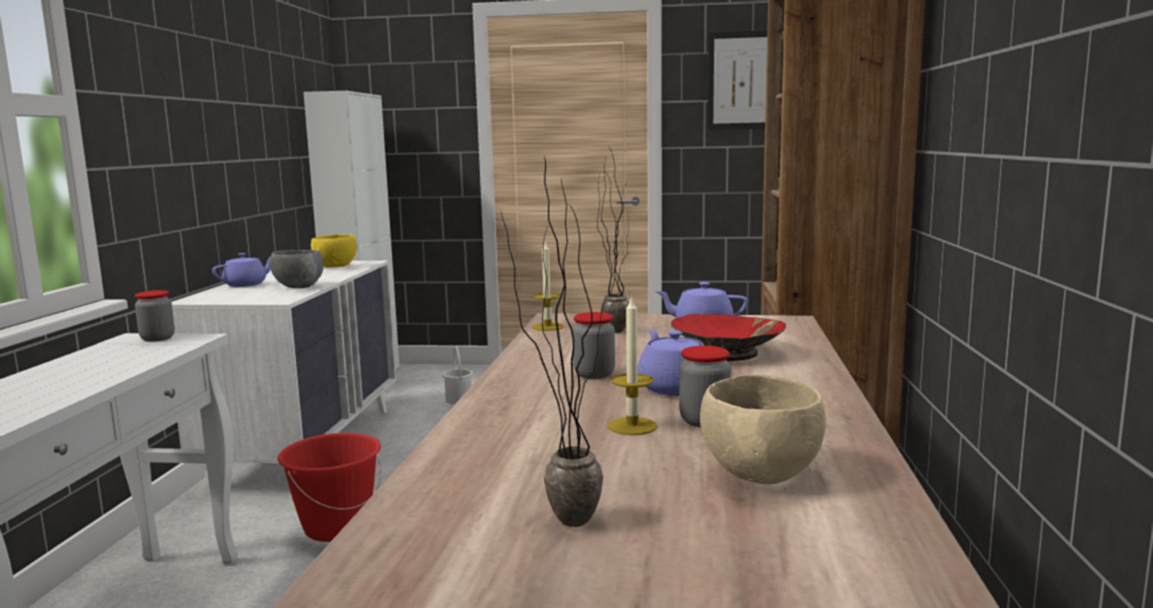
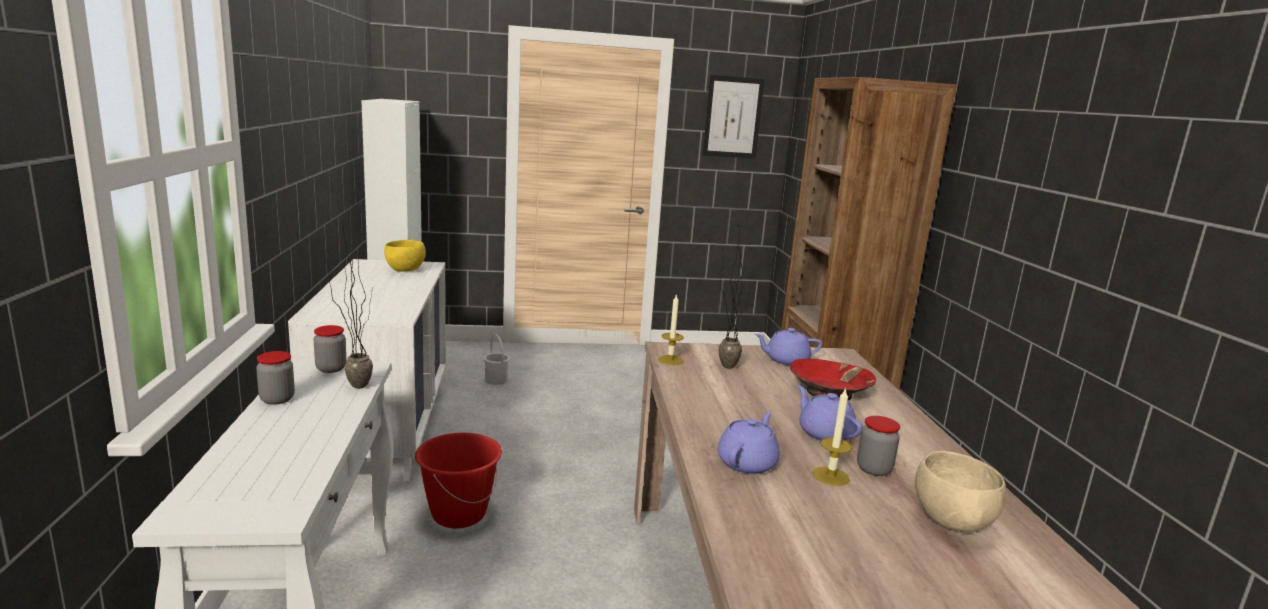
camera: 15 degrees left, 5 degrees up
purple teapot [212,253,270,287] -> purple teapot moved to [717,412,780,474]
grey bowl [270,250,324,288] -> none
potted plant [501,156,606,527] -> potted plant moved to [323,226,373,389]
jar [573,312,615,379] -> jar moved to [256,351,295,405]

